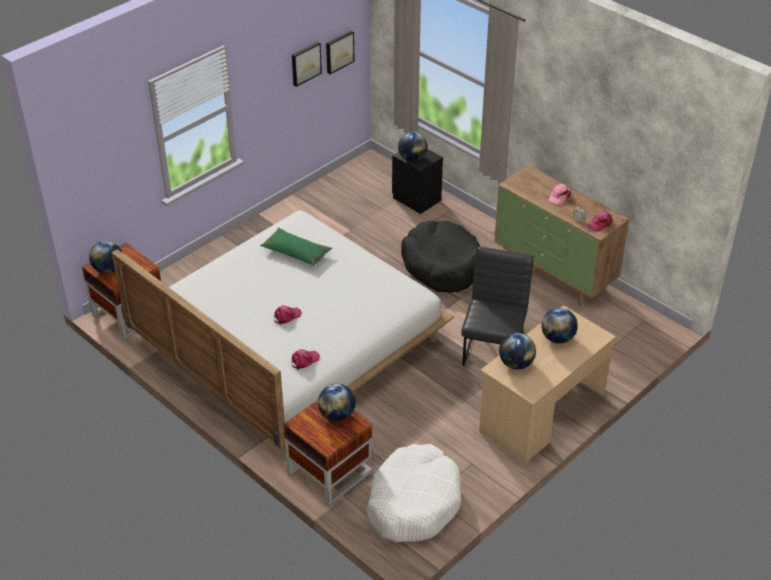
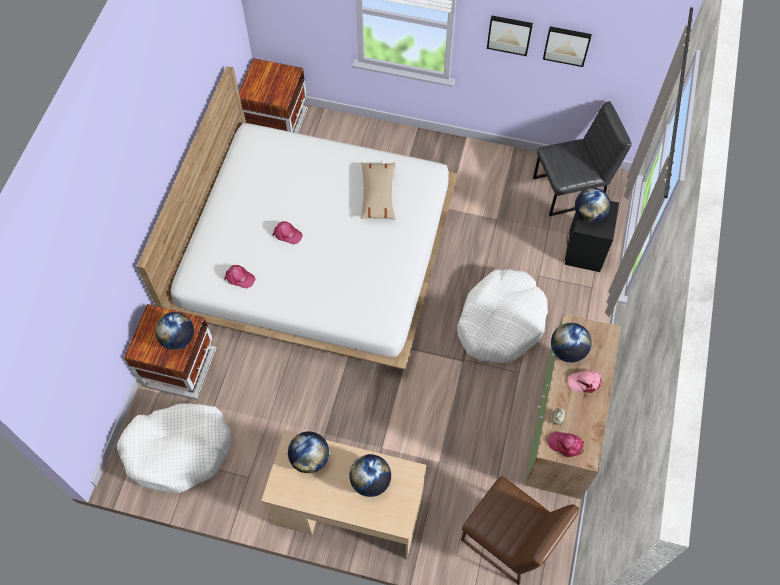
camera: 60 degrees right, 20 degrees up
globe [89,241,122,274] -> globe moved to [551,323,592,363]
green pillow [260,228,332,266] -> beige pillow [360,162,396,220]
picture [326,31,355,74] -> picture moved to [487,16,533,56]
black dog bed [401,220,481,292] -> white dog bed [457,269,548,363]
grey chair [461,247,534,366] -> grey chair moved to [533,101,632,216]
none -> brown chair [461,476,579,585]

